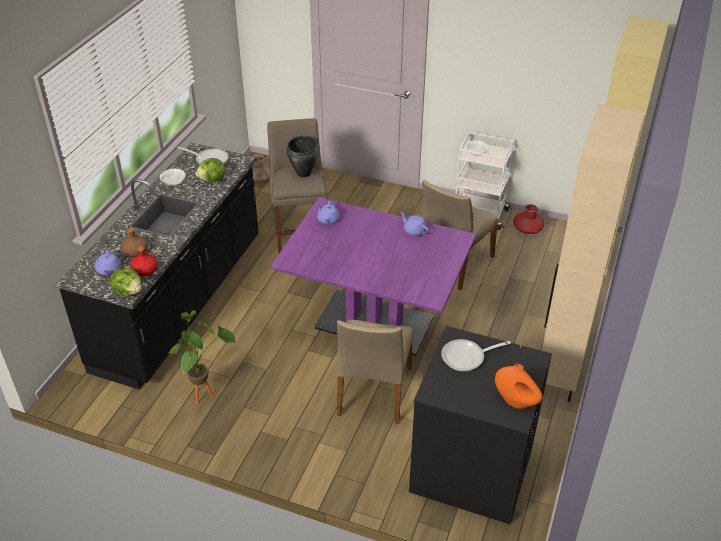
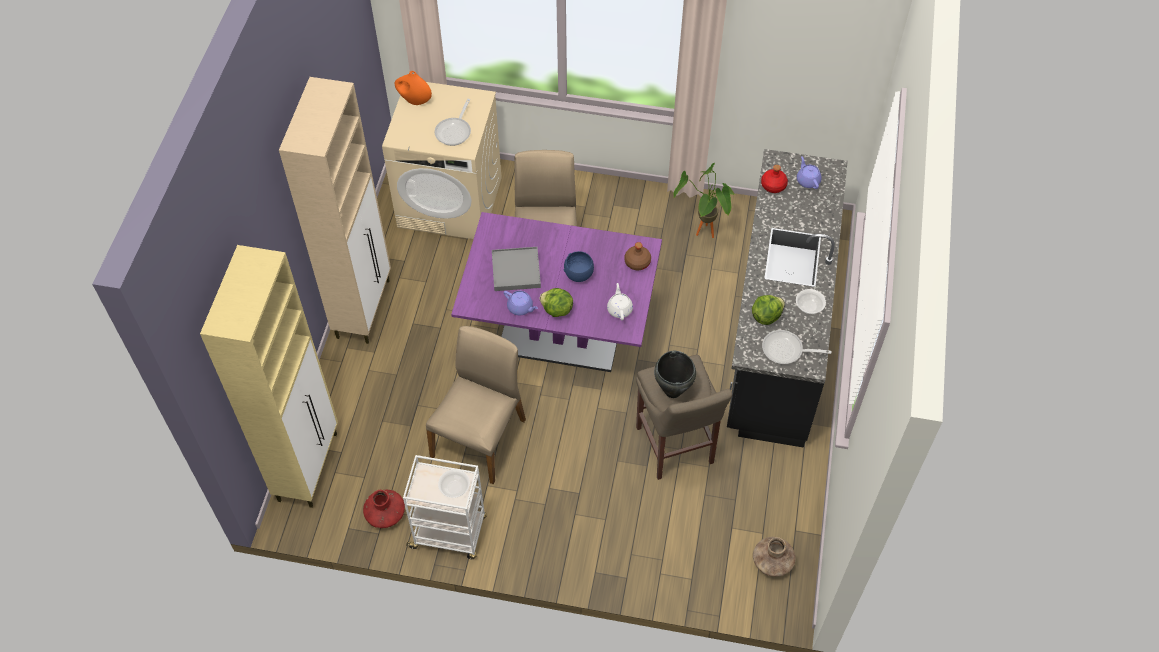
camera: 170 degrees right, 15 degrees up
lettuce [110,268,142,296] -> lettuce moved to [539,288,573,317]
brown bottle [121,227,148,257] -> brown bottle moved to [624,242,651,270]
purple teapot [317,201,340,225] -> white teapot [607,283,633,320]
black washing machine [409,326,552,524] -> beige washing machine [382,82,502,239]
frying pan [441,339,511,371] -> frying pan turned 135 degrees clockwise [435,99,471,146]
none -> grey tray [492,247,541,291]
none -> blue bowl [564,251,594,282]

